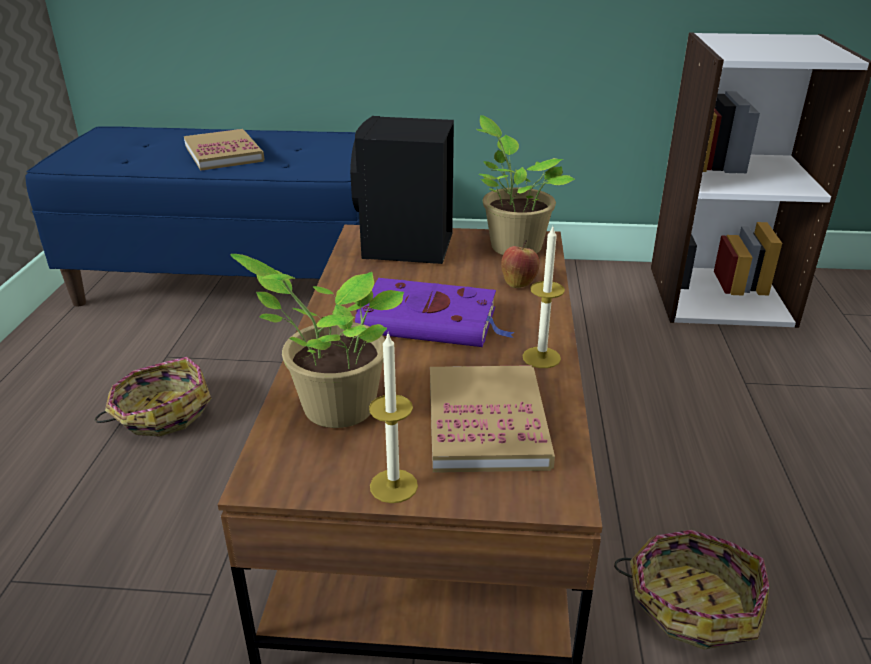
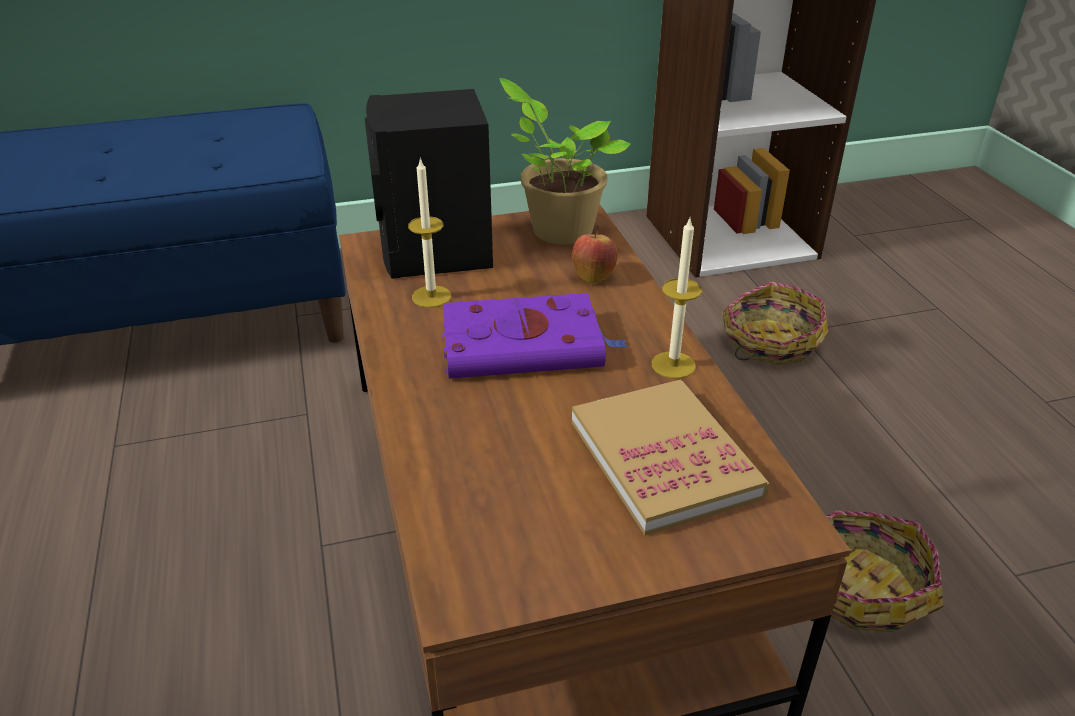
camera: 20 degrees left, 5 degrees up
basket [95,357,211,436] -> basket moved to [722,282,828,365]
book [184,129,265,171] -> none
potted plant [230,254,404,428] -> none
candle [369,334,418,503] -> candle moved to [408,157,451,308]

